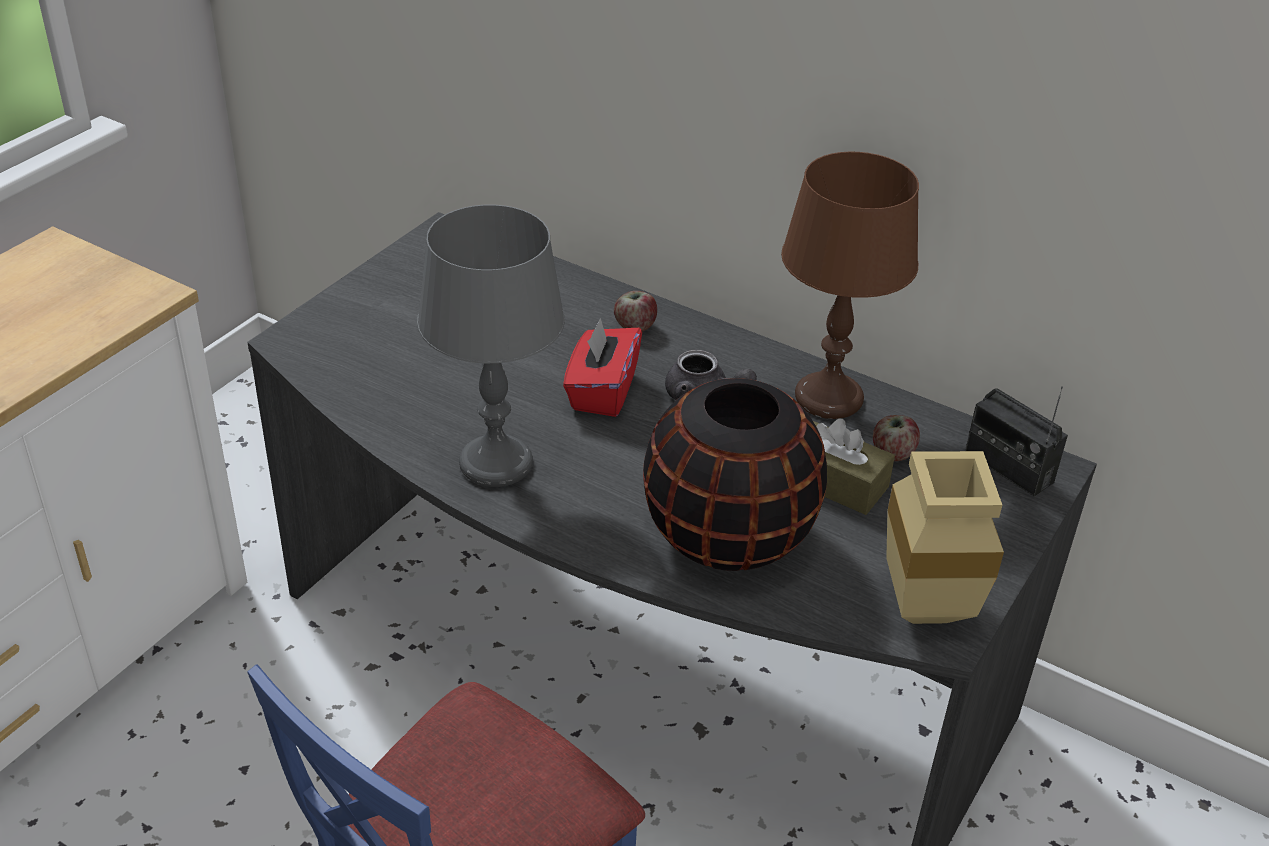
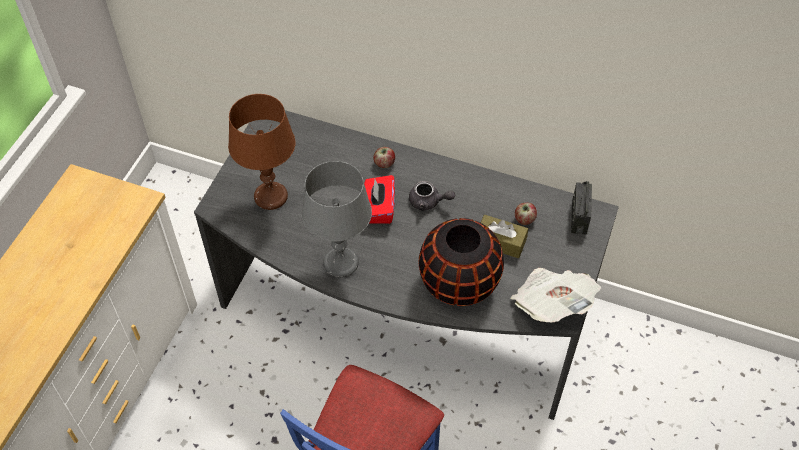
camera: 10 degrees left, 15 degrees up
brown table lamp [781,152,919,419] -> brown table lamp moved to [228,94,295,210]
beige vase [886,451,1004,624] -> newspaper [511,268,601,322]
radio [965,386,1068,496] -> radio turned 60 degrees clockwise [571,181,592,235]

